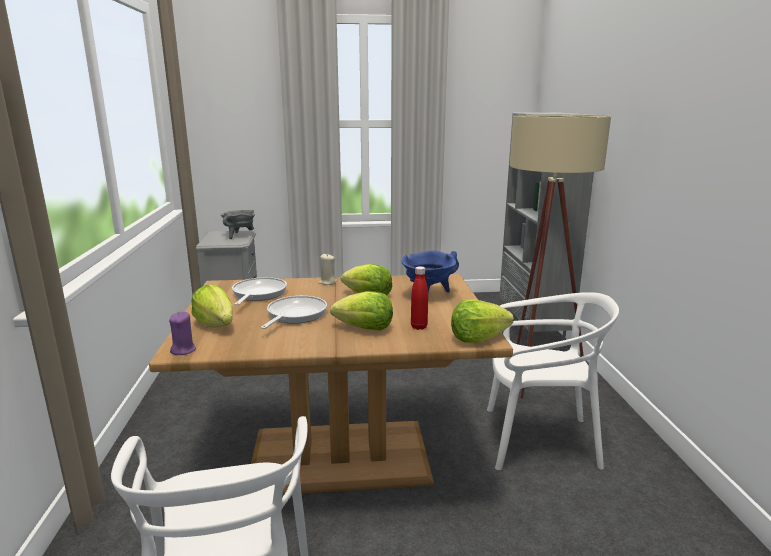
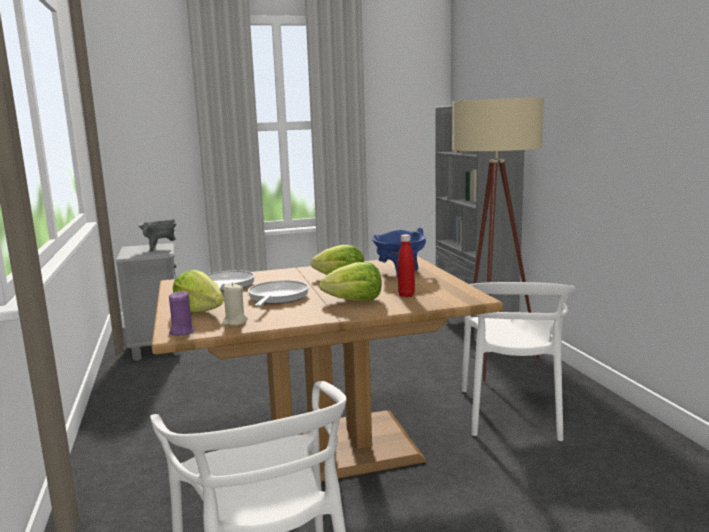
camera: 10 degrees left, 5 degrees down
beige candle [318,254,337,285] -> beige candle moved to [222,283,248,326]
lettuce [451,300,514,343] -> none
white chair [487,292,619,470] -> white chair turned 105 degrees clockwise [461,282,575,441]

